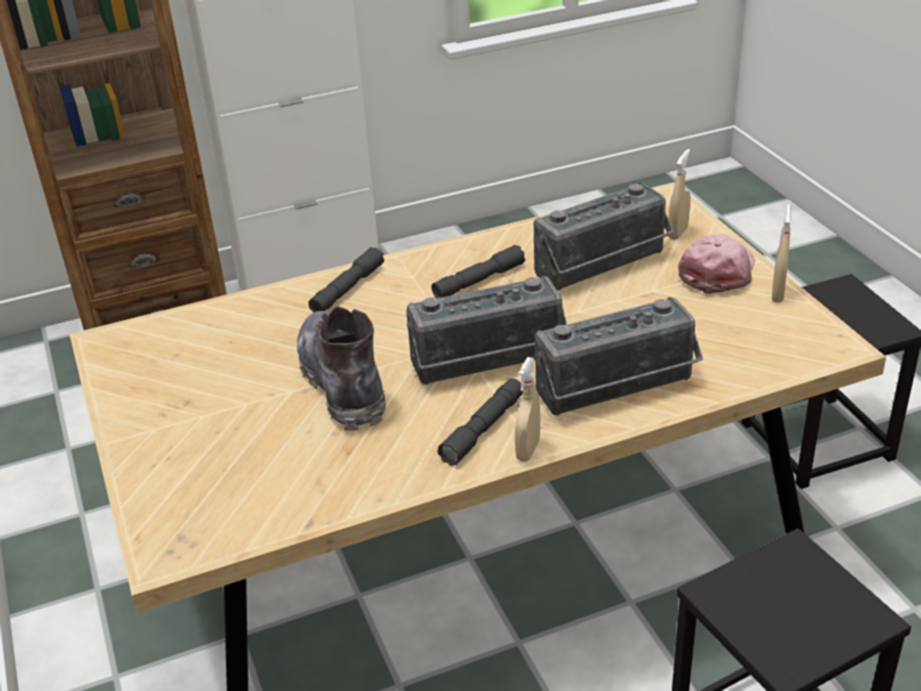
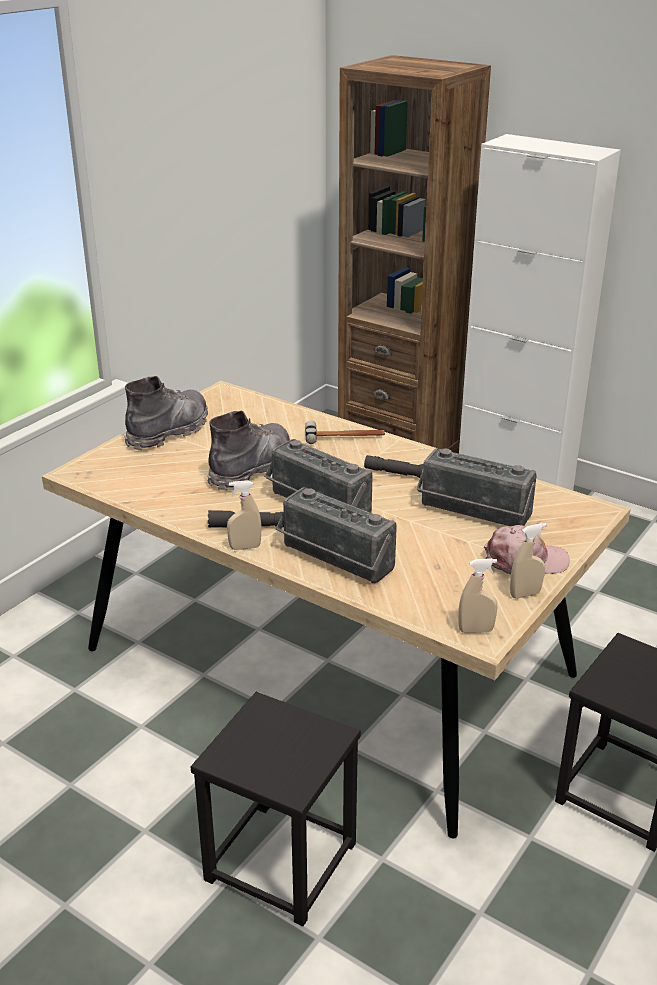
camera: 55 degrees right, 5 degrees down
grey flashlight [308,247,384,312] -> hammer [305,421,385,444]
beige spray bottle [668,149,691,240] -> beige spray bottle moved to [458,558,497,633]
none -> grey boot [124,376,208,451]

